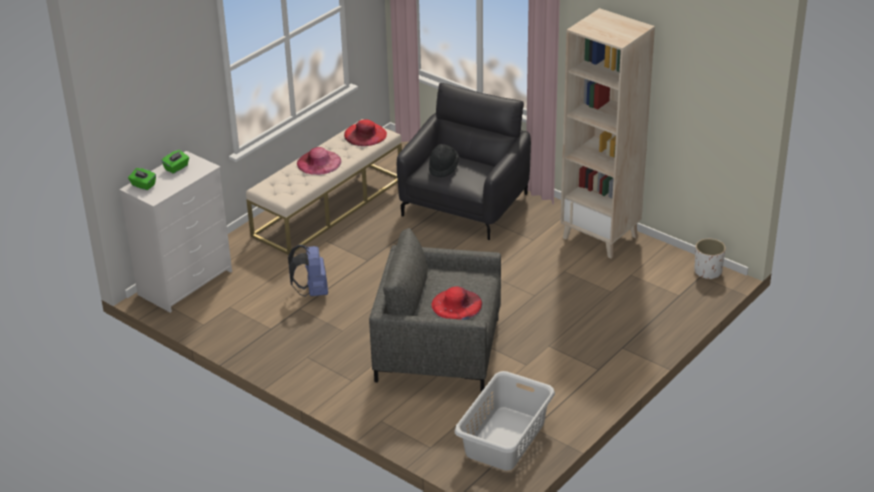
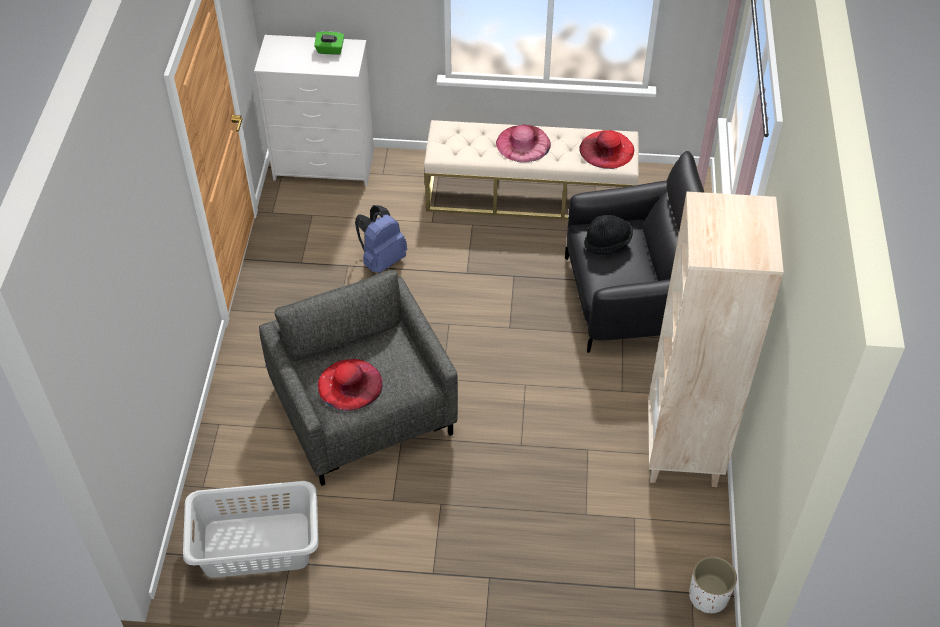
camera: 55 degrees right, 15 degrees up
green tissue box [128,168,156,190] -> none

